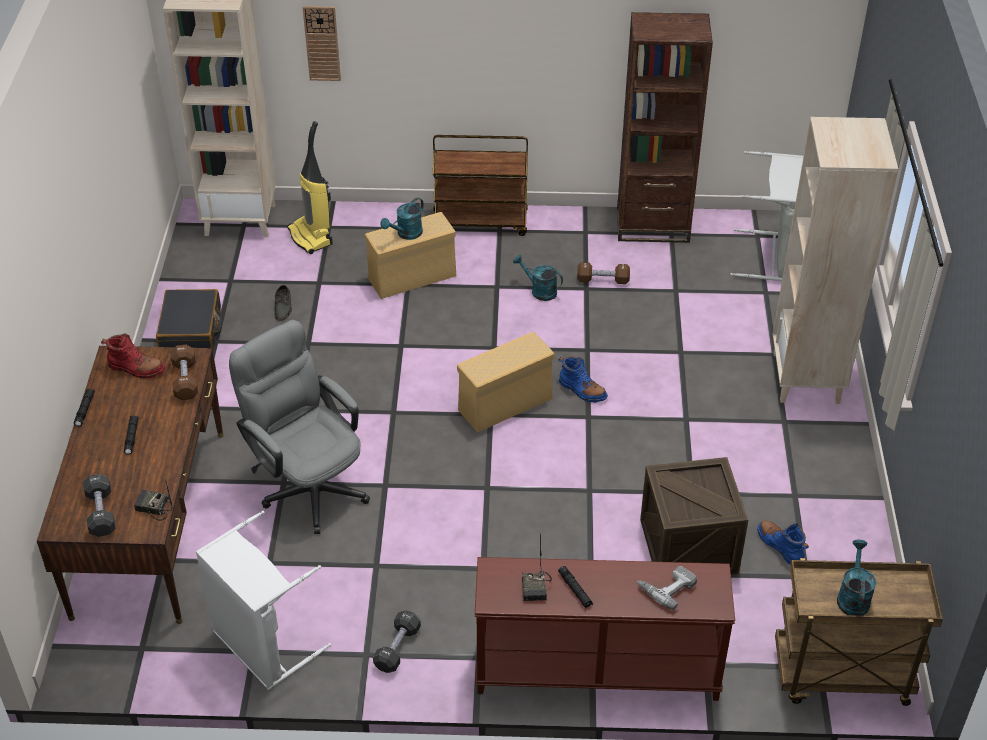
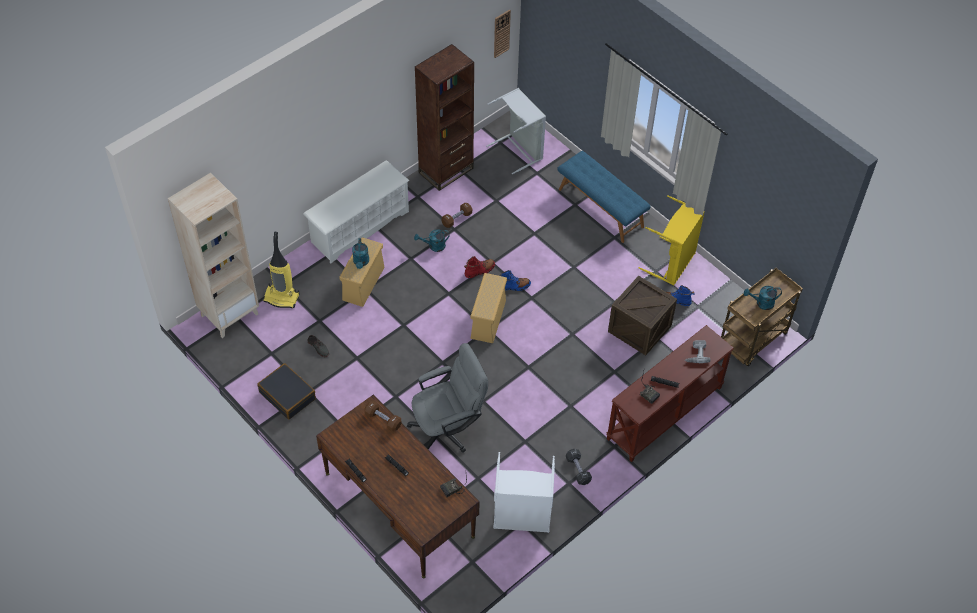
camera: 45 degrees left, 10 degrees up
black dumbbell [83,474,115,537] -> none
red boot [101,333,165,379] -> red boot moved to [464,256,495,278]
grey office chair [229,320,370,534] -> grey office chair turned 150 degrees clockwise [407,343,488,452]
wall clock [303,6,341,81] -> wall clock moved to [494,9,511,58]
brown cart [433,135,528,236] -> white shoe rack [303,160,409,263]
beige bookcase [773,117,898,404] -> blue bench [557,151,651,243]
turquoise watering can [837,540,876,615] -> turquoise watering can turned 60 degrees counterclockwise [744,286,782,310]
none -> yellow laundry basket [639,196,705,285]

